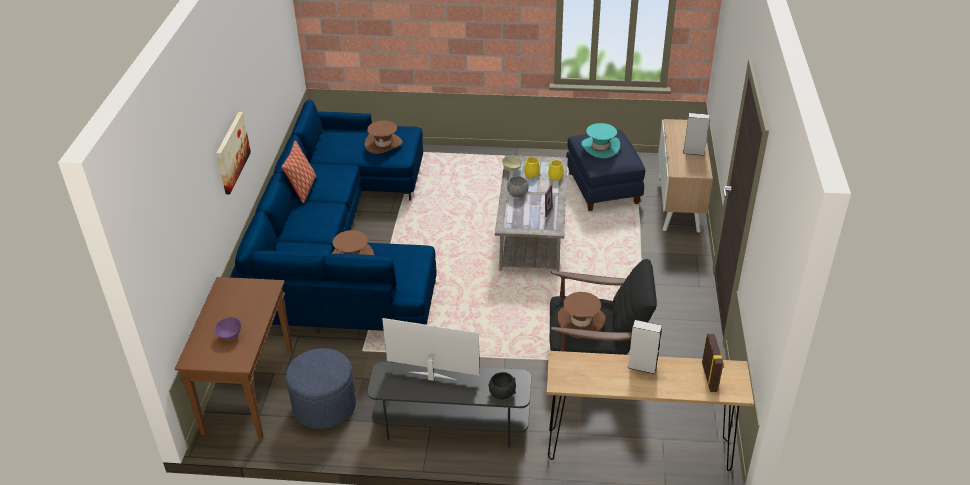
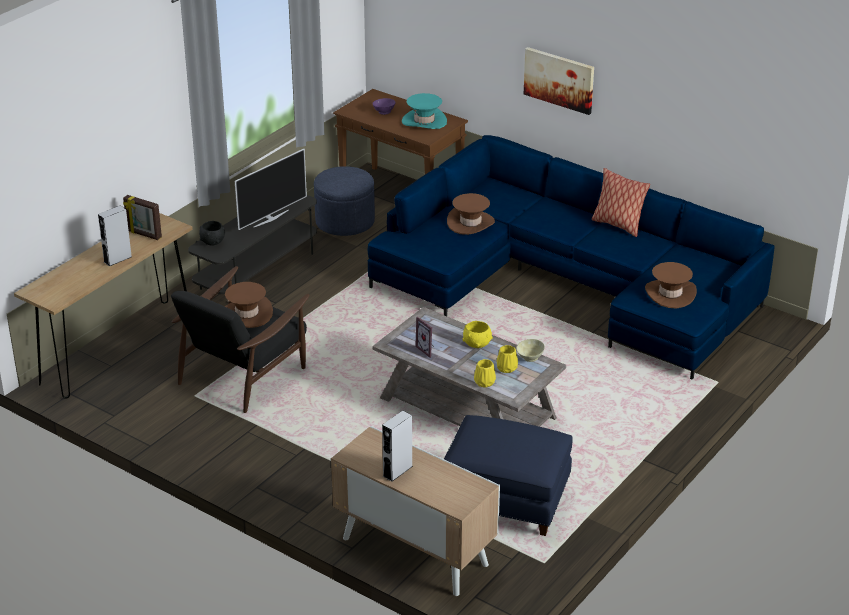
camera: 120 degrees right, 5 degrees down
grey bowl [507,176,529,198] -> yellow bowl [463,321,493,348]
turquoise hat [581,123,620,158] -> turquoise hat moved to [402,93,447,129]
picture frame [702,334,724,392] -> picture frame moved to [123,195,162,240]

